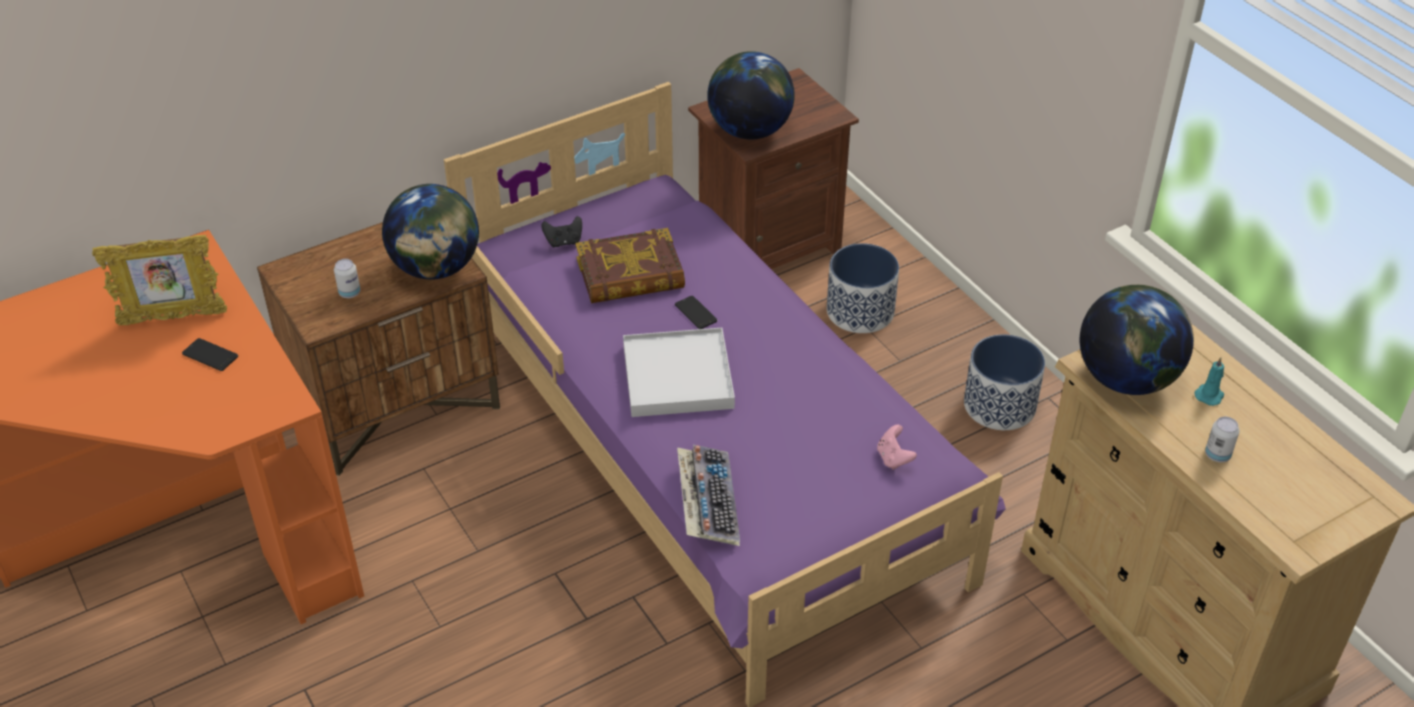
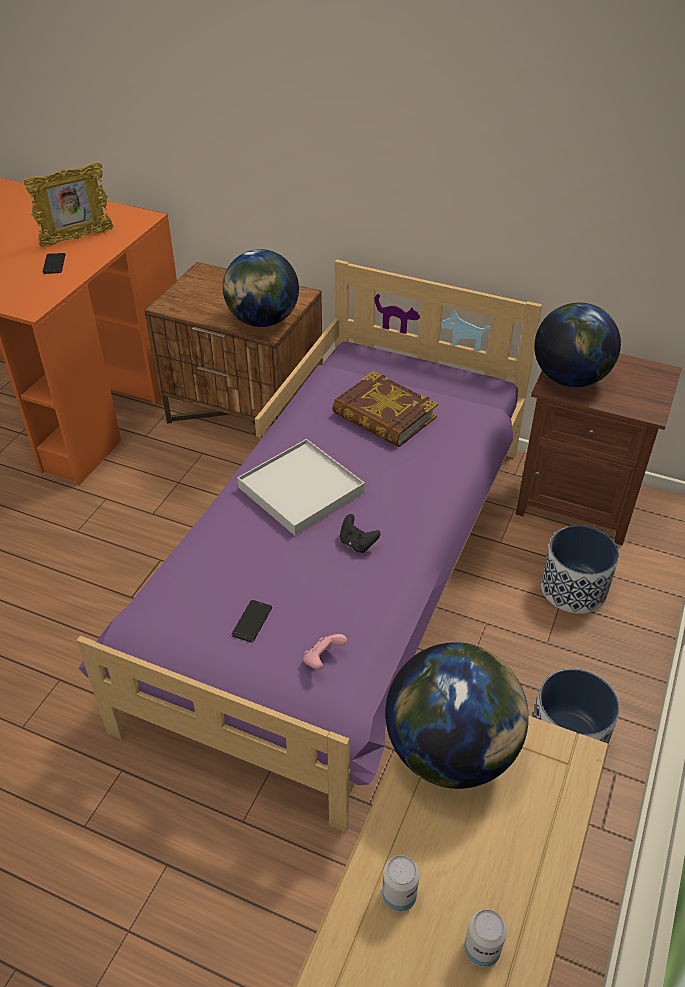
camera: 55 degrees right, 0 degrees up
picture frame [92,235,227,325] -> picture frame turned 75 degrees counterclockwise [24,162,113,247]
can [334,259,360,298] -> can moved to [464,909,507,967]
black game controller [541,216,582,248] -> black game controller moved to [340,514,380,553]
phone [675,296,717,329] -> phone moved to [231,600,272,642]
keyboard [677,445,740,546] -> none
turquoise candle [1194,357,1224,406] -> none

